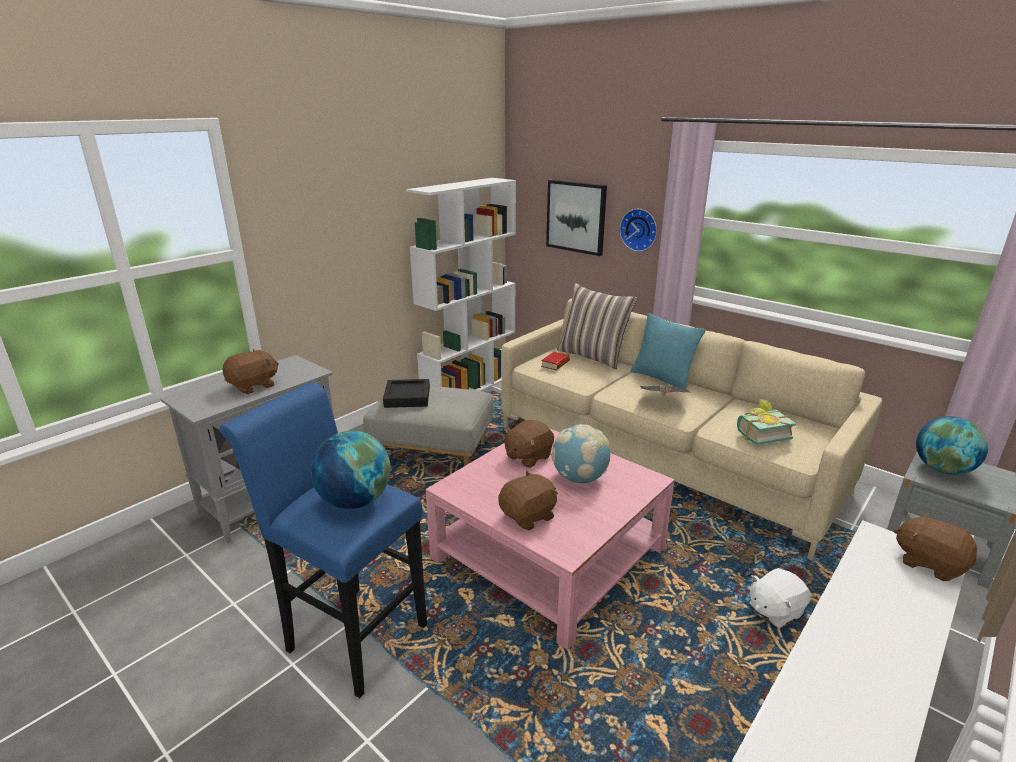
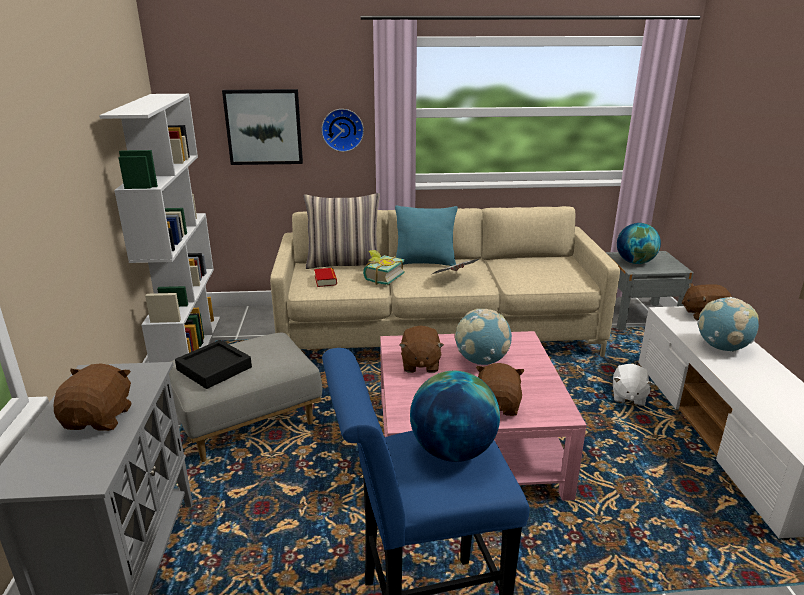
camera: 45 degrees left, 0 degrees up
book [737,399,796,445] -> book moved to [363,250,405,285]
none -> globe [697,297,759,352]

